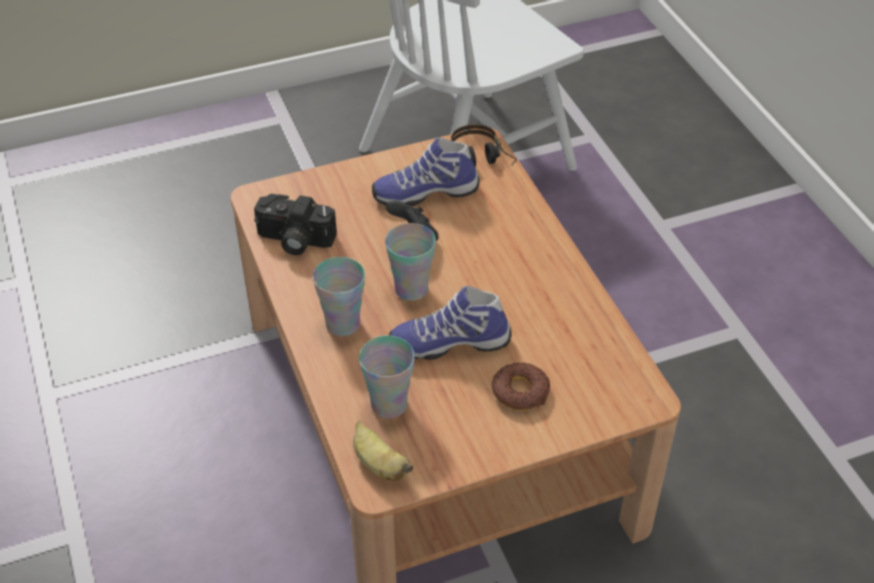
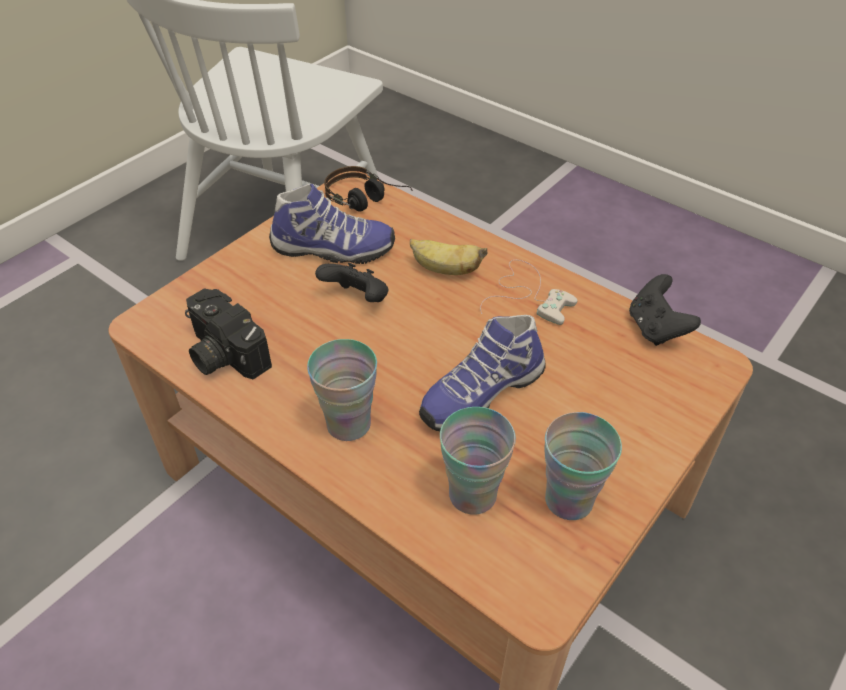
camera: 30 degrees left, 0 degrees up
camera [254,194,337,255] -> camera turned 60 degrees clockwise [185,288,272,380]
banana [353,421,413,481] -> banana moved to [410,238,487,275]
shoe [372,138,480,206] -> shoe turned 135 degrees counterclockwise [269,183,395,264]
cup [385,223,436,301] -> cup moved to [544,412,622,520]
donut [491,363,550,410] -> none
none -> white game controller [480,260,578,325]
none -> black game controller [629,274,701,346]

